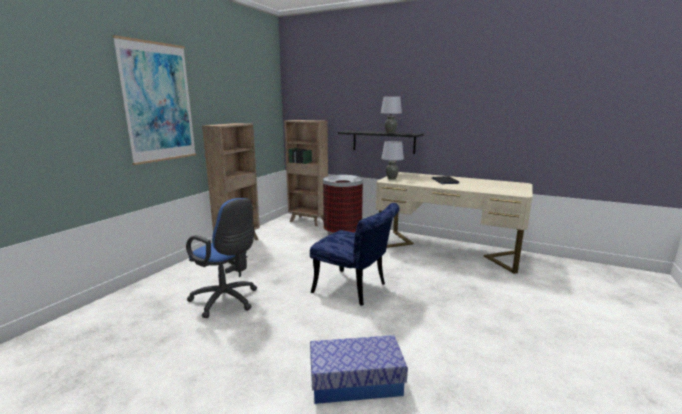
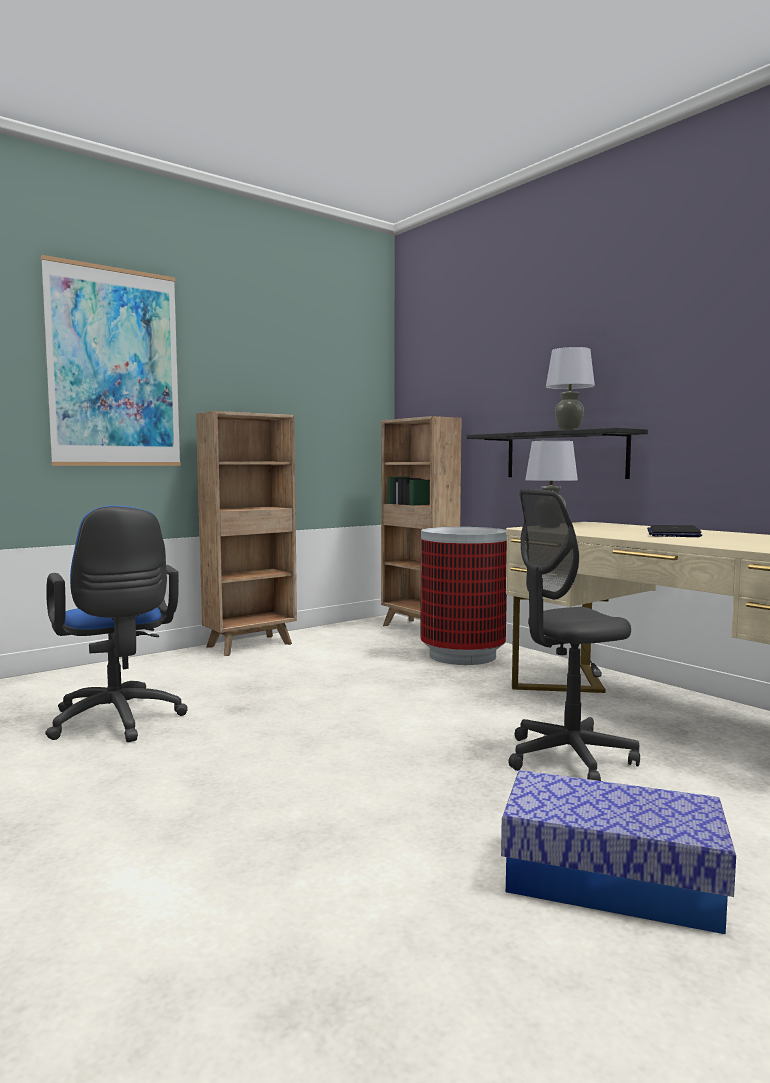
camera: 25 degrees right, 10 degrees down
blue chair [310,203,400,306] -> none
storage box [310,335,408,404] -> storage box moved to [501,770,736,934]
none -> grey office chair [508,489,640,781]

